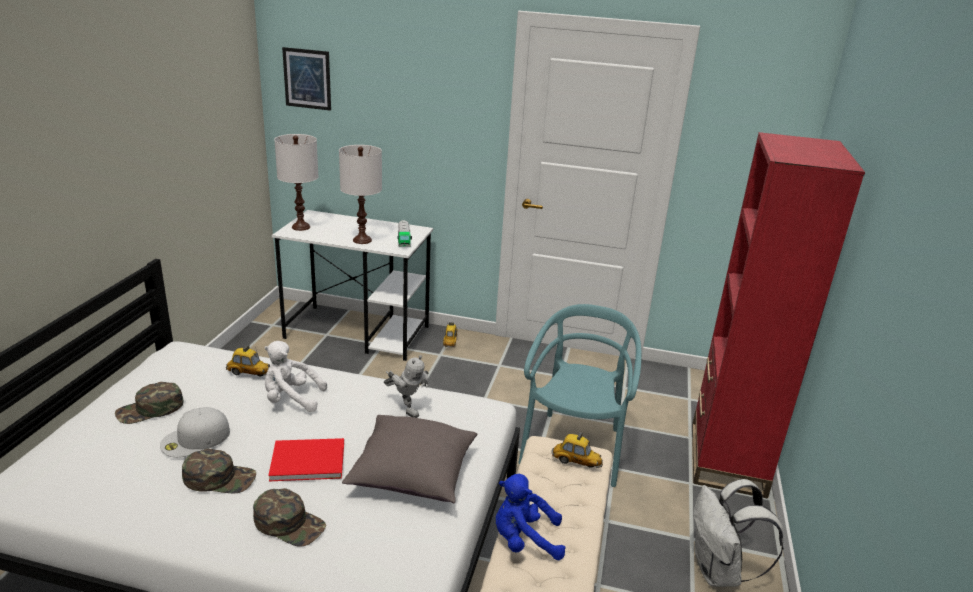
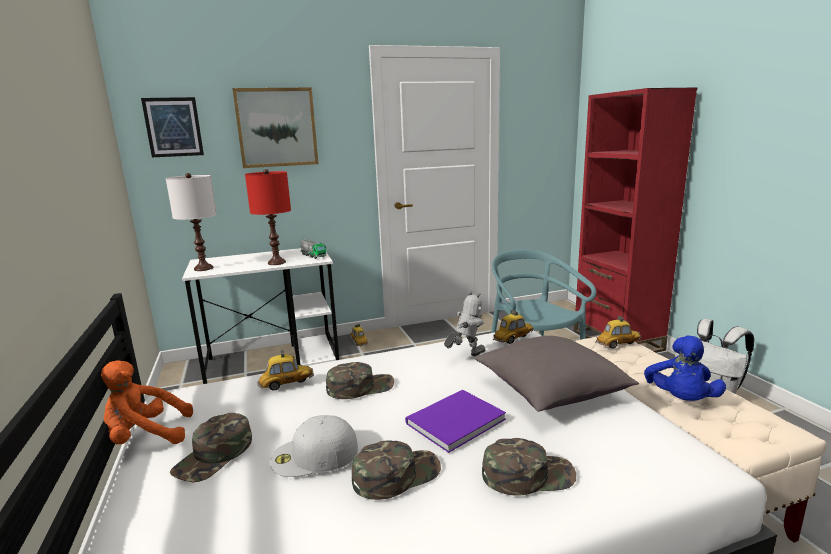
camera: 30 degrees left, 10 degrees down
white cap [160,407,230,458] -> white cap turned 60 degrees clockwise [270,415,358,477]
white plush toy [265,341,327,412] -> green cap [326,362,394,399]
red book [268,438,344,481] -> purple book [405,390,506,453]
white table lamp [339,145,382,244] -> red table lamp [245,169,291,265]
toy robot [384,355,428,418] -> toy robot turned 45 degrees counterclockwise [444,291,486,356]
blue plush toy [496,474,566,560] -> blue plush toy turned 45 degrees counterclockwise [644,335,726,401]
none -> orange plush toy [100,361,193,444]
none -> picture [232,87,318,168]
none -> toy car [493,310,533,344]

